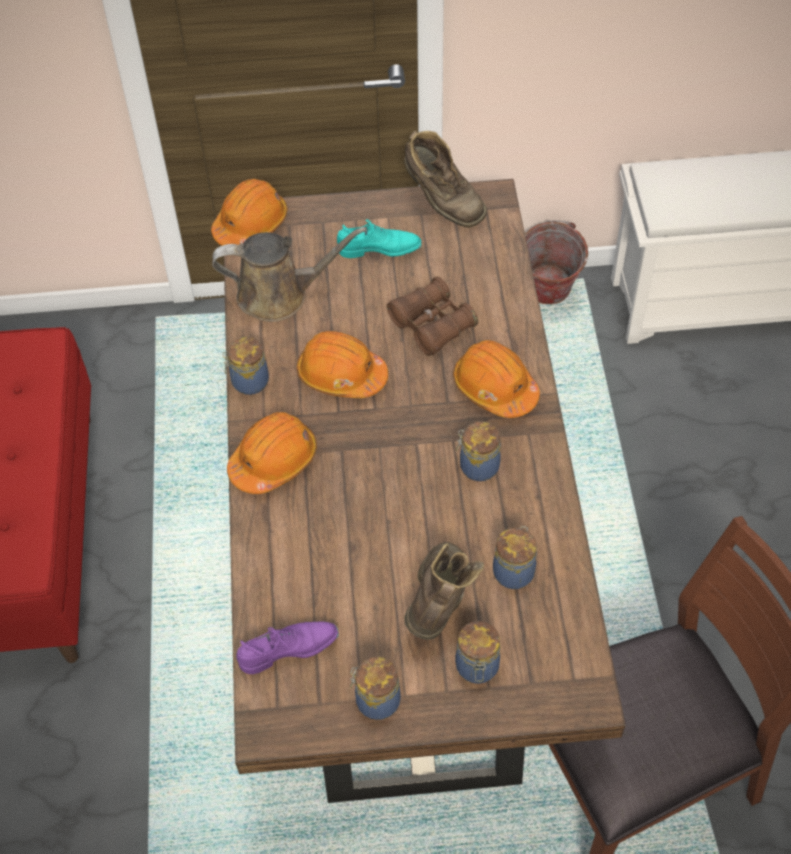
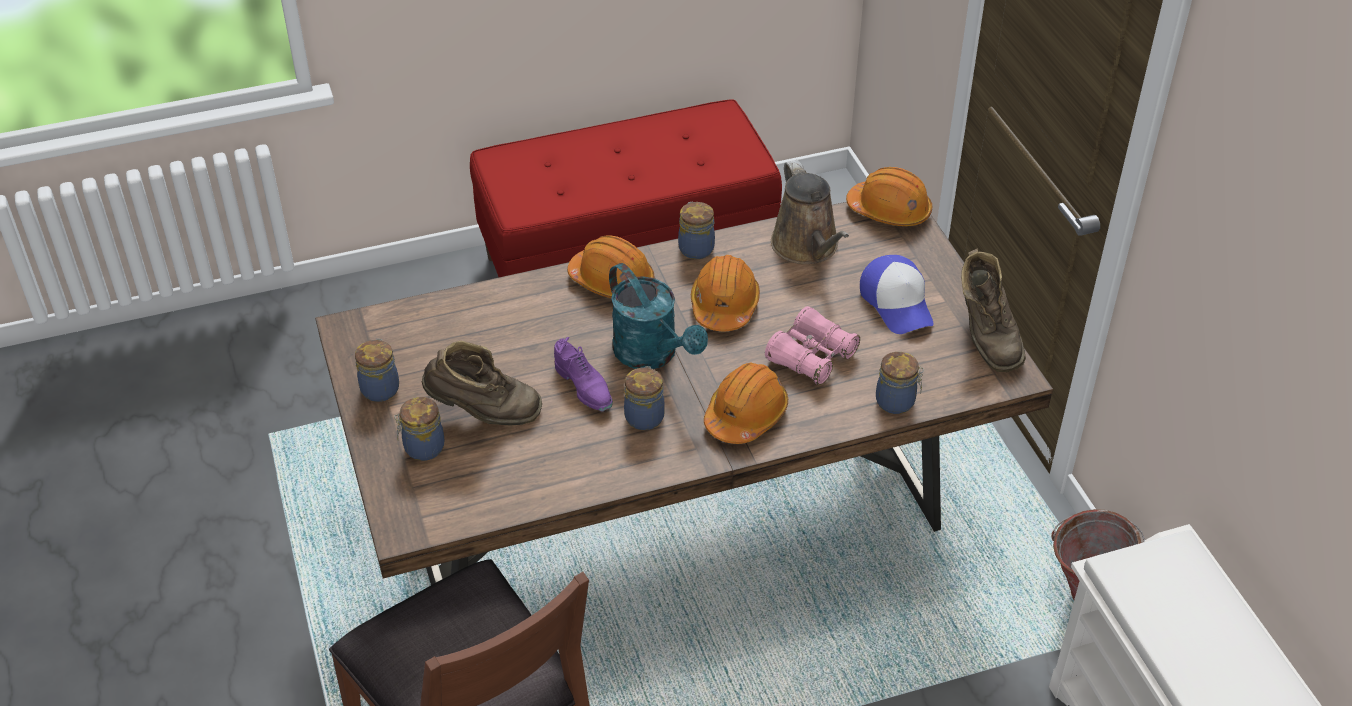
camera: 75 degrees right, 10 degrees down
purple shoe [236,622,339,674] -> purple shoe moved to [554,337,613,411]
turquoise shoe [337,219,422,258] -> cap [860,255,934,334]
brown binoculars [387,277,478,356] -> pink binoculars [765,306,860,385]
brown boot [404,131,487,228] -> brown boot turned 45 degrees counterclockwise [961,249,1026,372]
jar [493,526,537,589] -> jar moved to [876,352,924,414]
none -> turquoise watering can [609,263,708,369]

